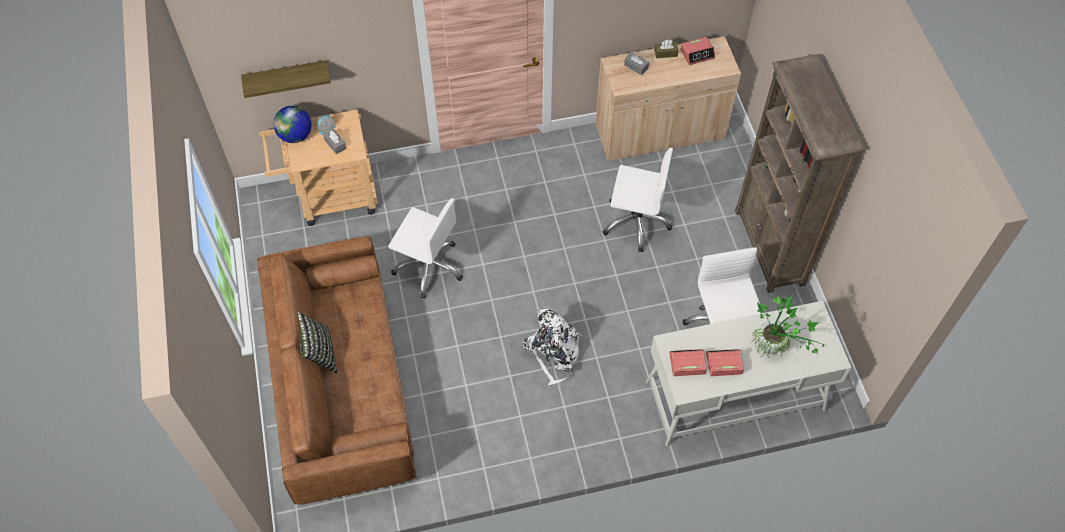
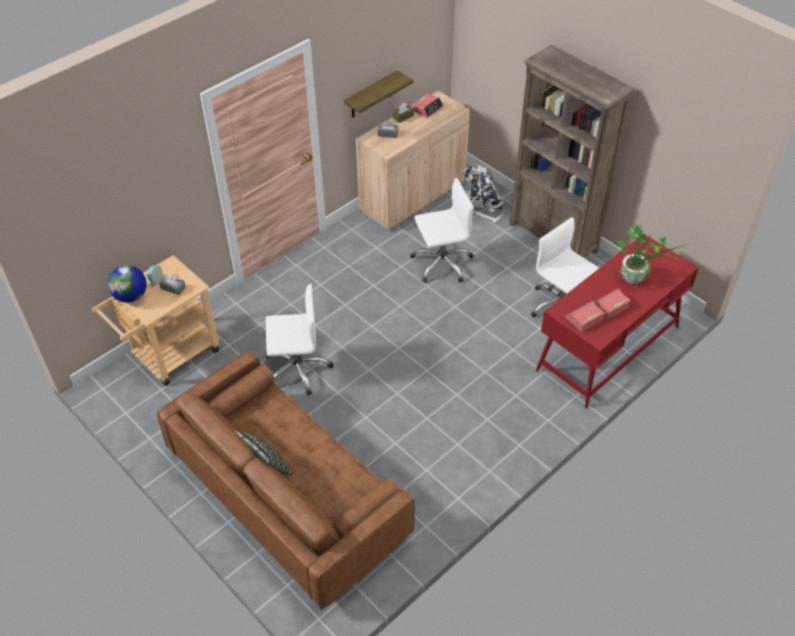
camera: 30 degrees left, 10 degrees down
shelf [241,60,331,98] -> shelf moved to [344,70,413,118]
white backpack [523,309,582,385] -> white backpack moved to [461,165,505,223]
white desk [646,301,851,446] -> red desk [536,233,699,408]

